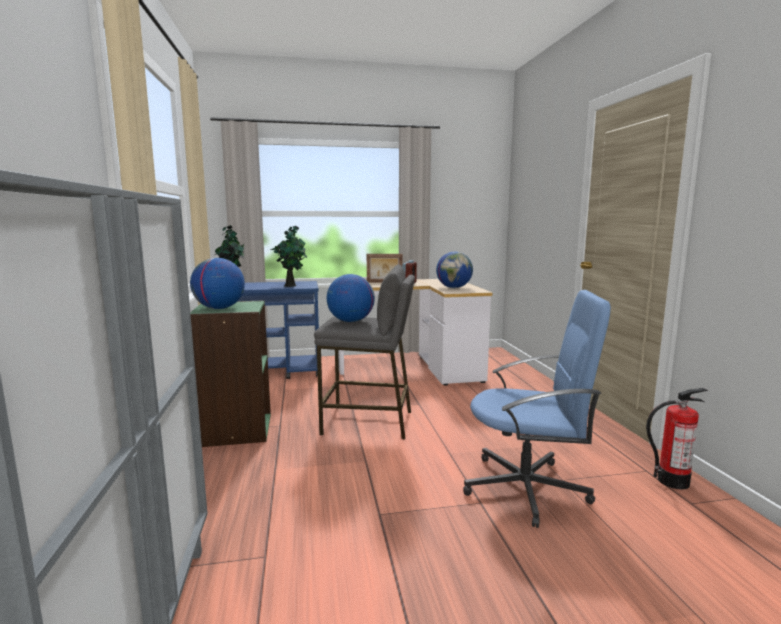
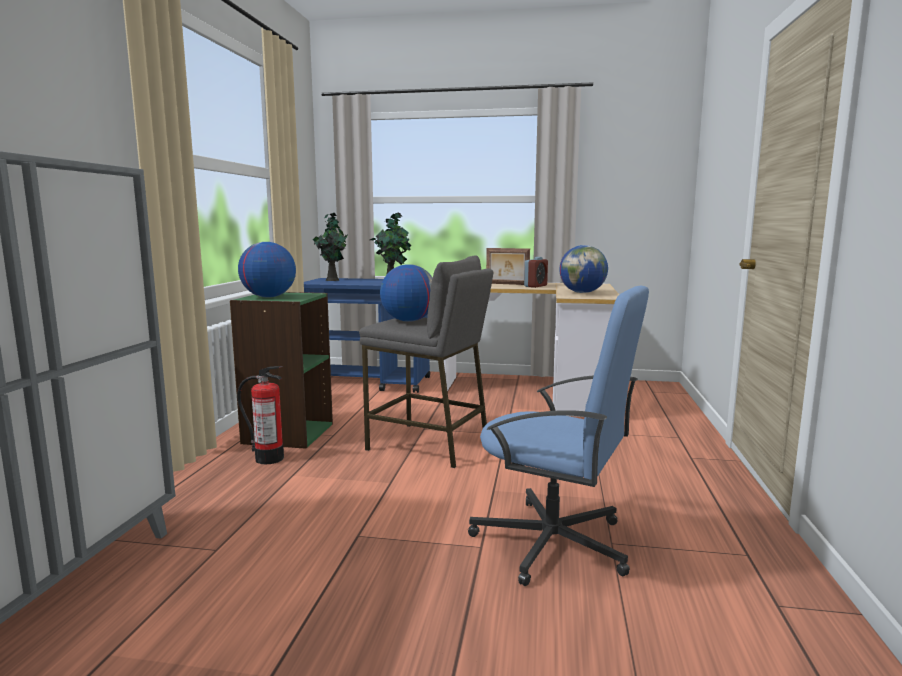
camera: 20 degrees right, 0 degrees up
fire extinguisher [646,388,708,490] -> fire extinguisher moved to [237,366,284,464]

